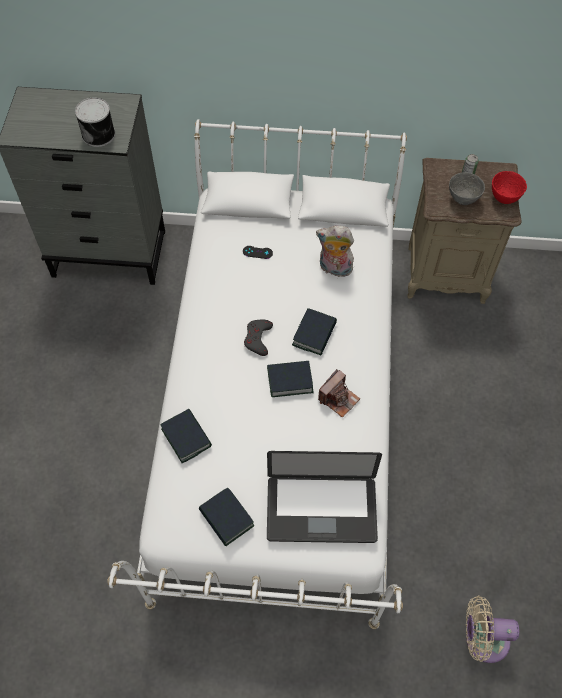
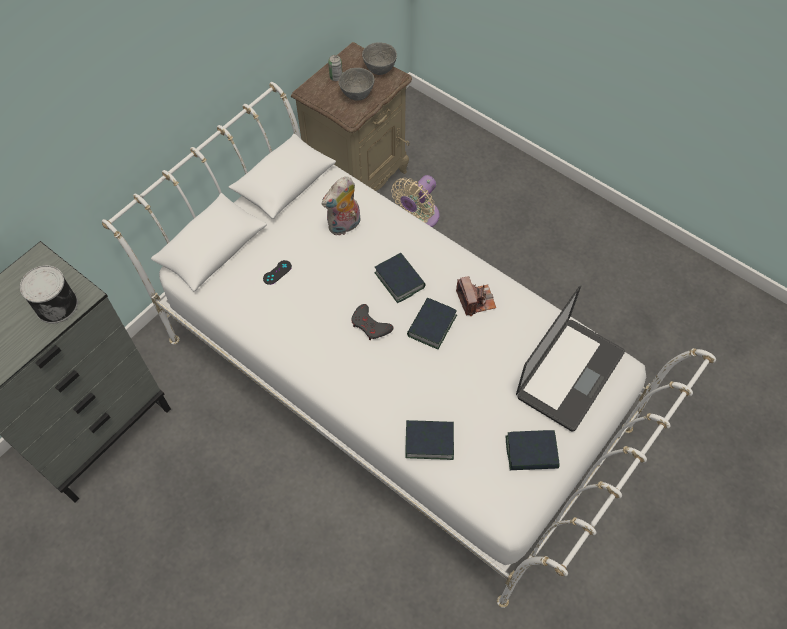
camera: 55 degrees left, 0 degrees up
beige fan [466,596,519,663] -> beige fan moved to [391,175,439,227]
red bowl [492,171,527,204] -> grey bowl [362,42,397,75]

